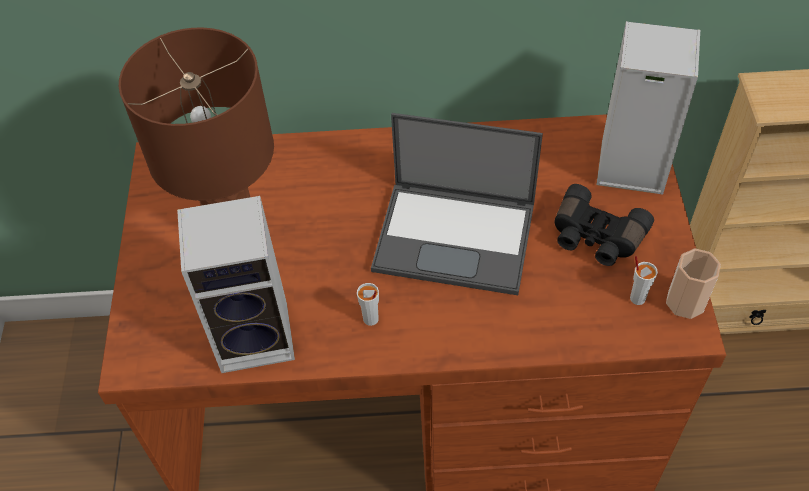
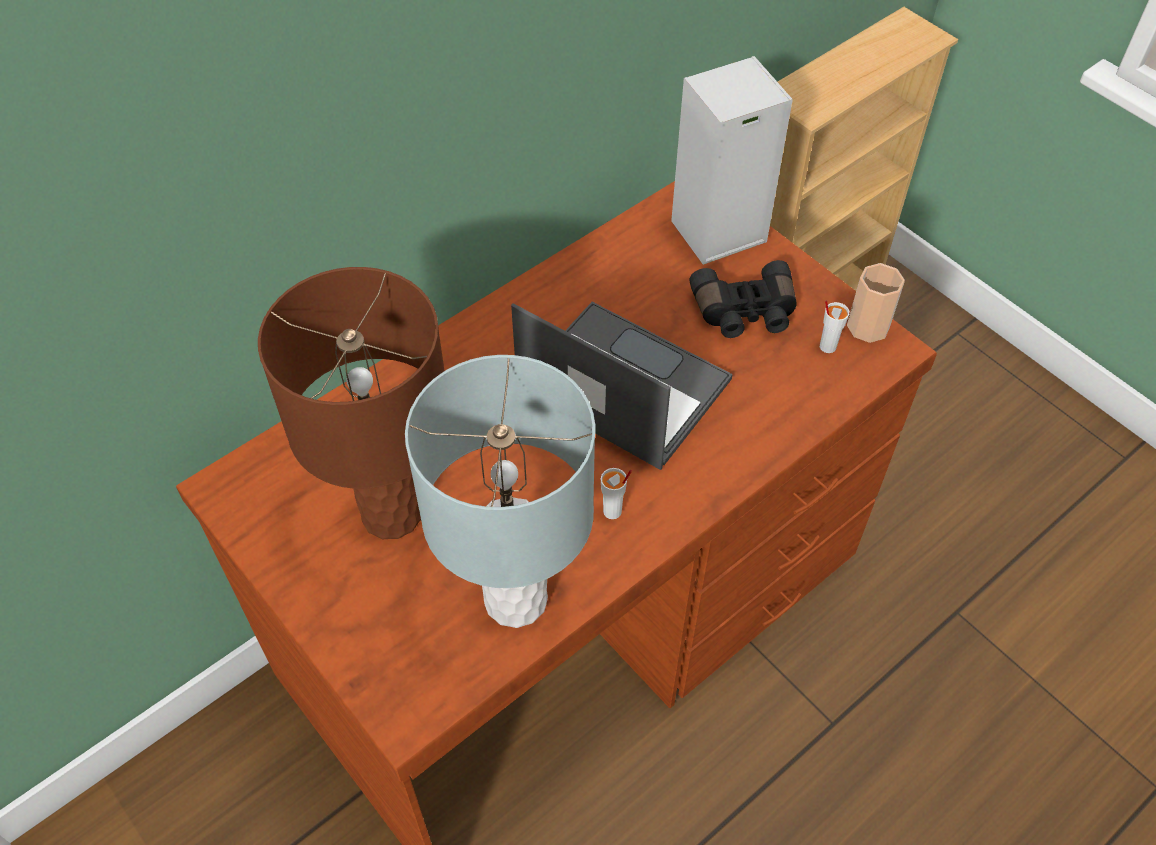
camera: 40 degrees left, 0 degrees up
speaker [177,196,295,373] -> grey table lamp [405,355,595,628]
laptop [371,113,543,295] -> laptop turned 120 degrees counterclockwise [511,302,733,470]

